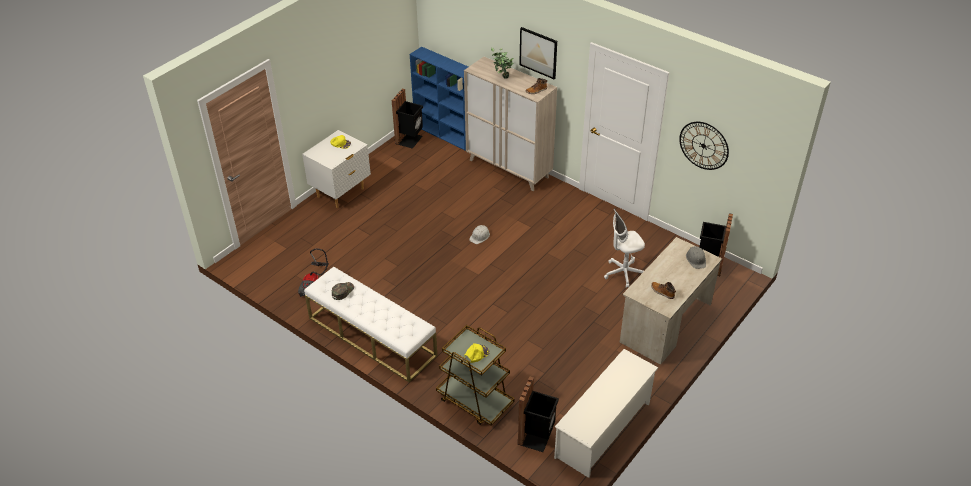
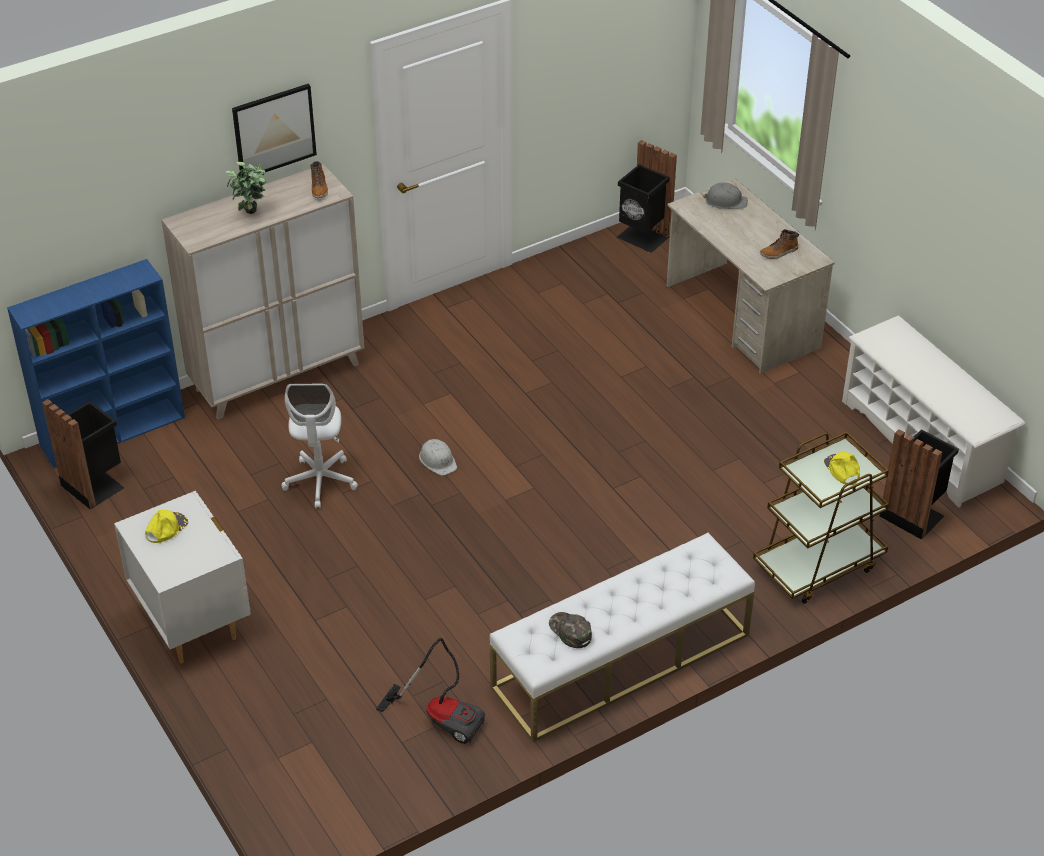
camera: 70 degrees left, 0 degrees up
white office chair [604,209,645,288] -> white office chair moved to [281,383,358,508]
wall clock [679,122,729,170] -> none

